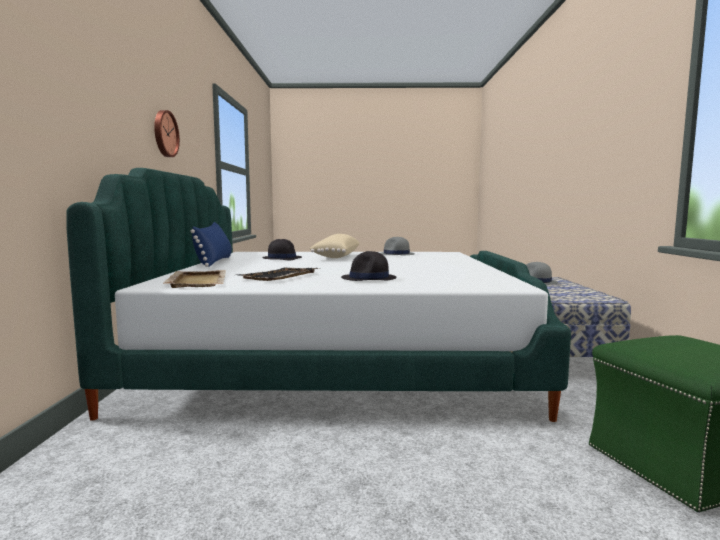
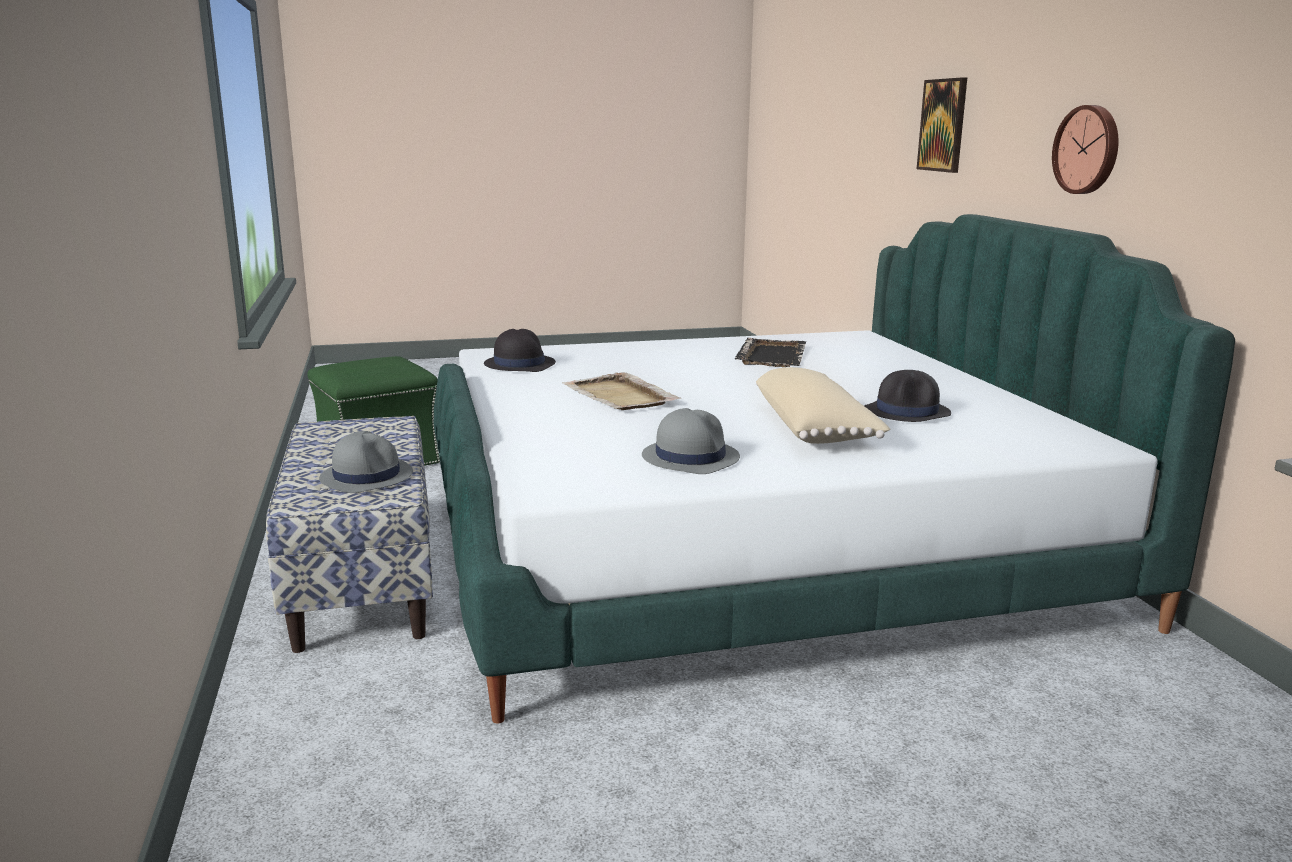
camera: 165 degrees right, 10 degrees up
beige tray [163,270,226,288] -> beige tray moved to [562,372,681,410]
blue pillow [190,222,232,267] -> none
black hat [341,251,397,281] -> black hat moved to [484,329,556,372]
none -> picture [917,77,967,173]

